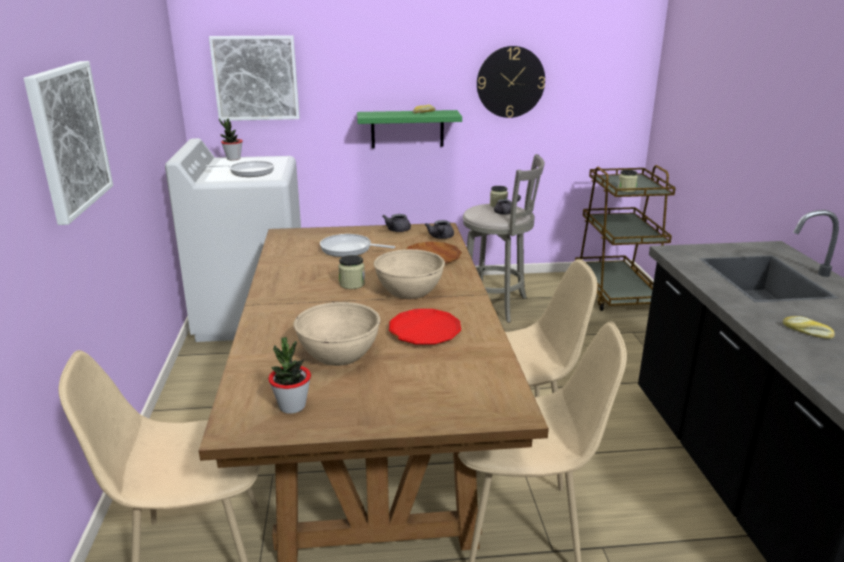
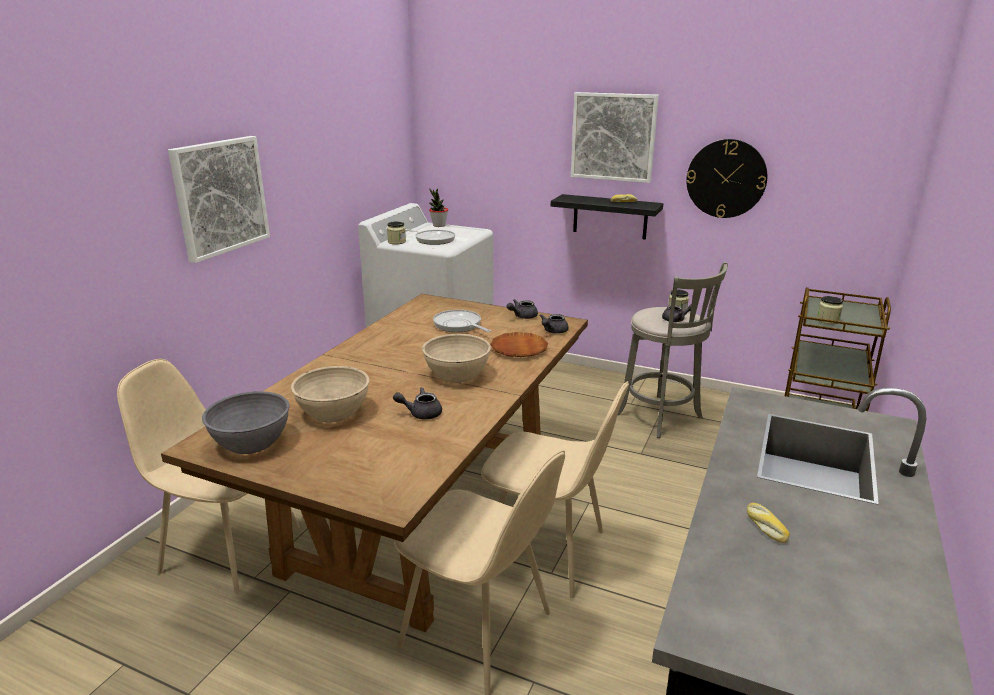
camera: 30 degrees right, 0 degrees up
picture [209,35,300,121] -> picture moved to [571,92,659,183]
potted plant [268,337,311,414] -> grey bowl [202,391,289,454]
jar [338,255,365,289] -> jar moved to [387,221,406,244]
green shelf [357,110,462,148] -> black shelf [551,194,663,240]
red plate [389,309,461,345] -> grey teapot [393,387,442,419]

